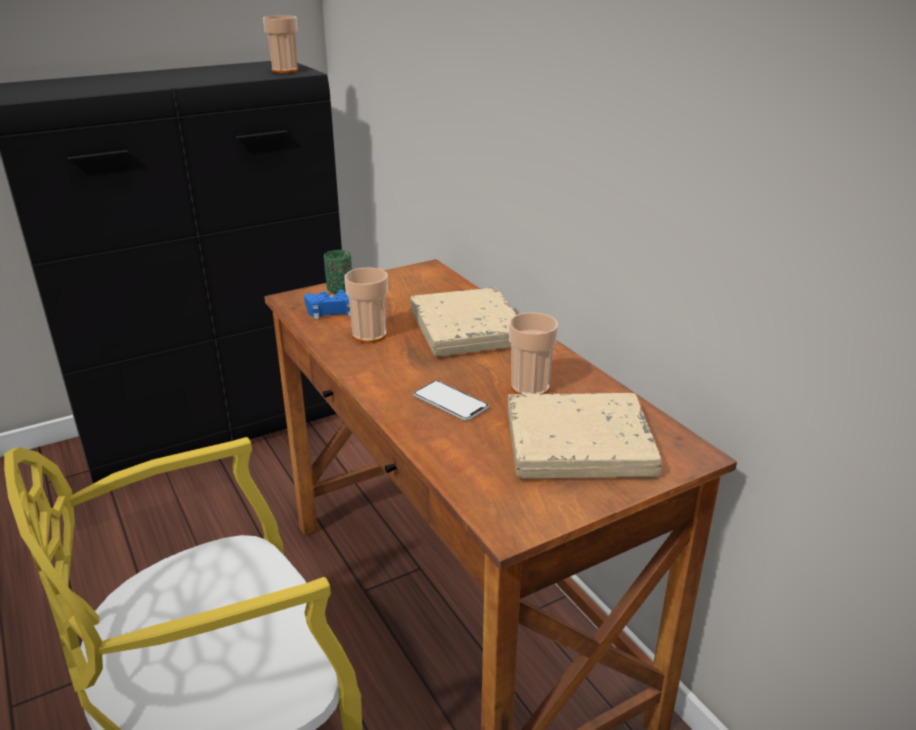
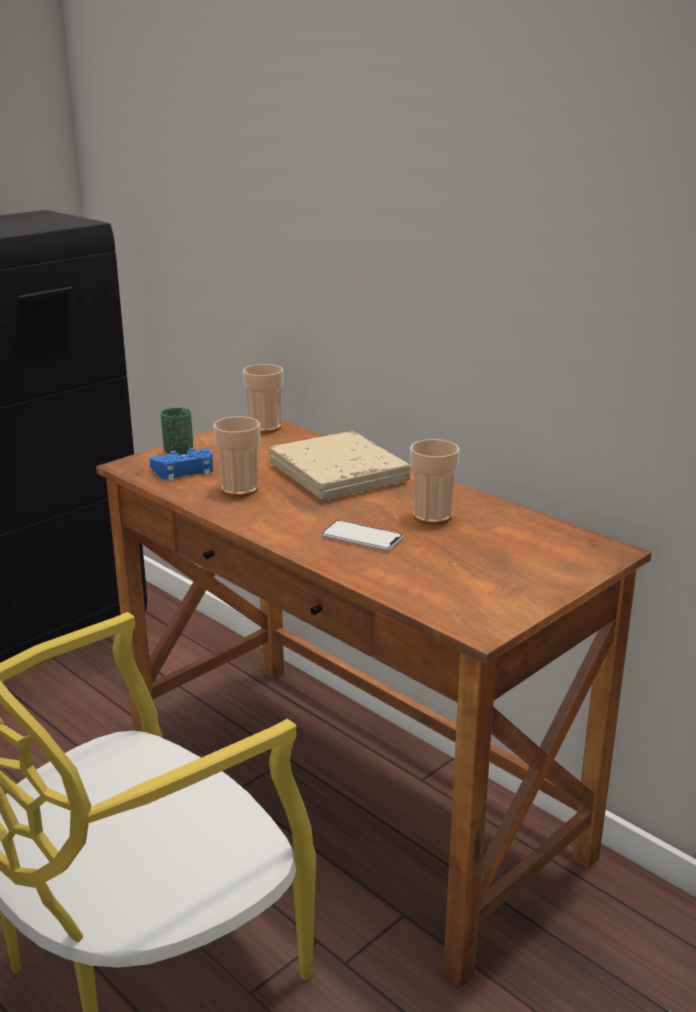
camera: 15 degrees left, 5 degrees down
cup [263,15,298,73] -> cup moved to [243,364,283,433]
beige book [508,393,661,479] -> none

